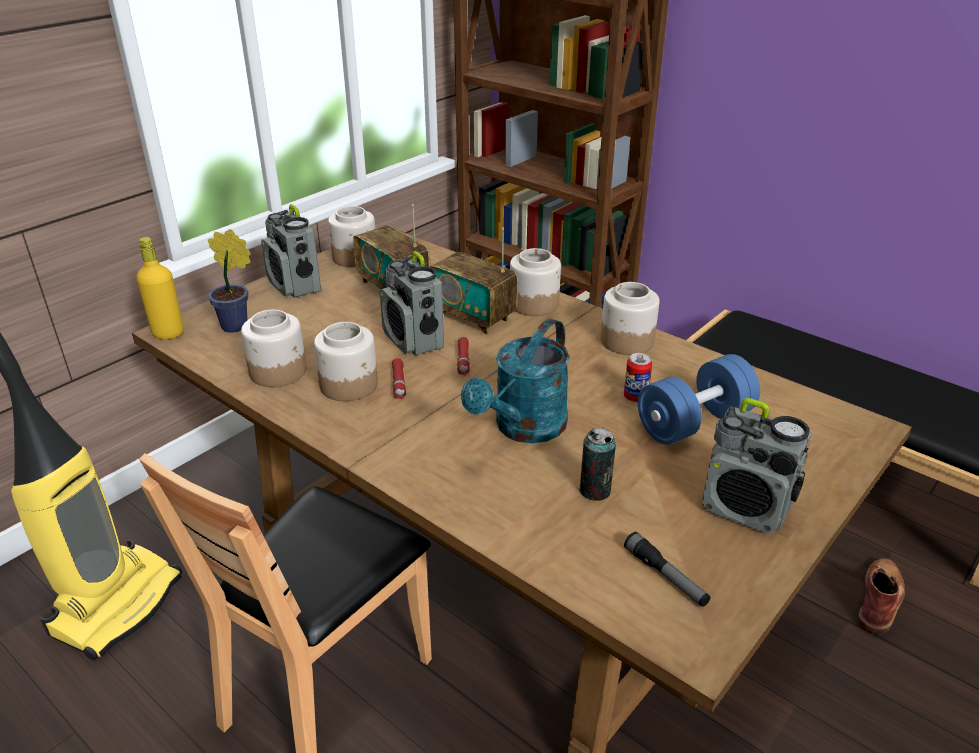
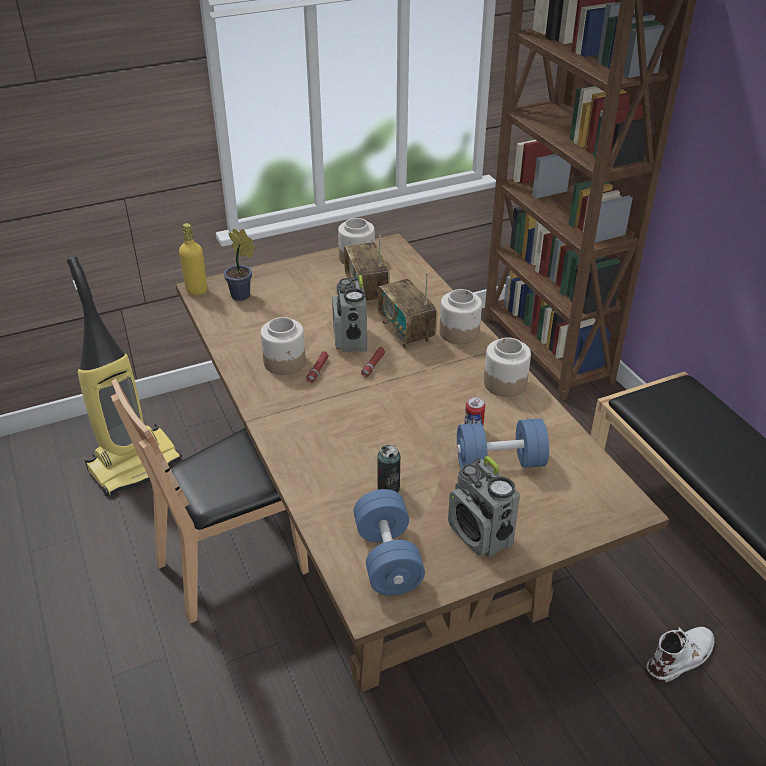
camera: 25 degrees right, 5 degrees up
jar [241,310,307,387] -> none
radio [261,204,321,298] -> none
turquoise watering can [461,318,570,443] -> none
flashlight [624,532,711,607] -> blue dumbbell [354,489,425,596]
brown boot [858,558,905,634] -> white boot [645,627,714,683]

